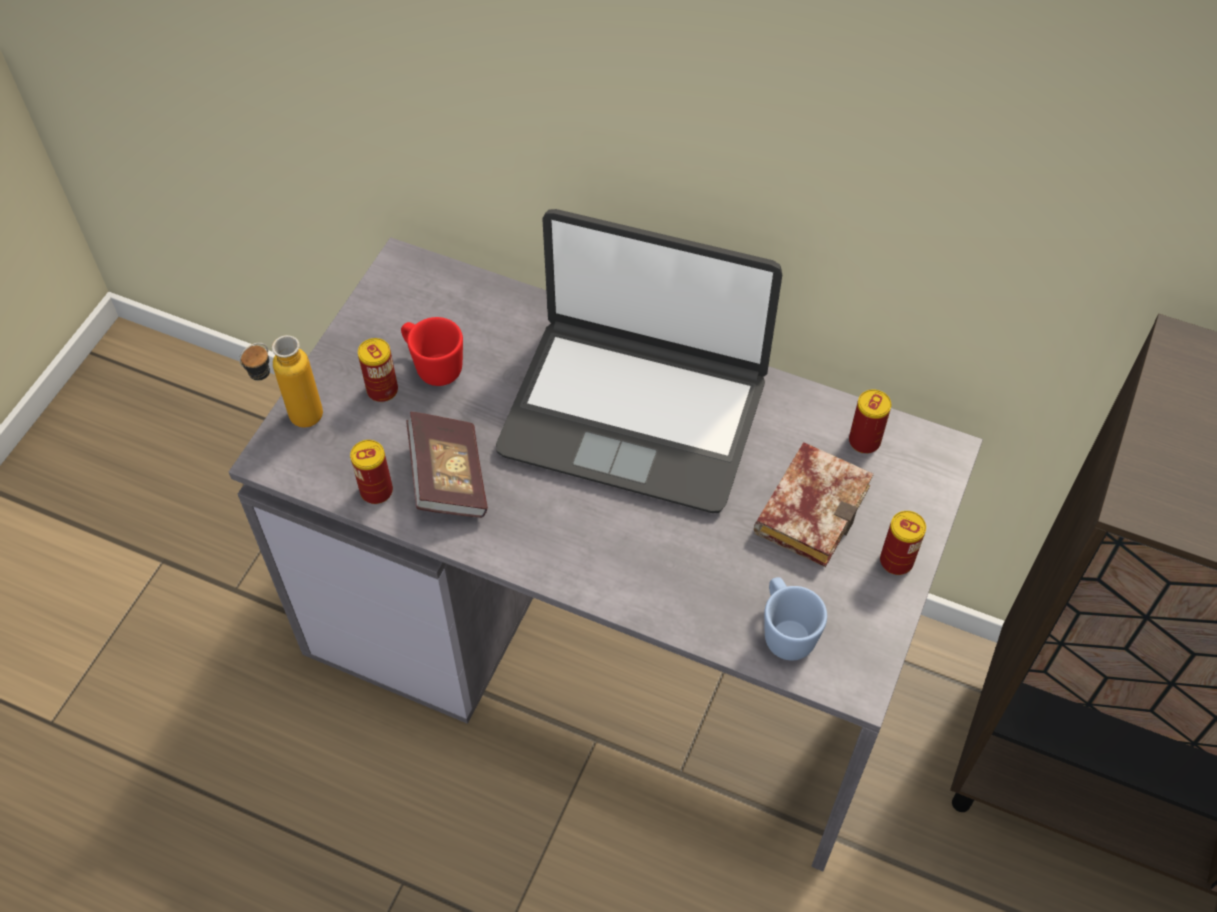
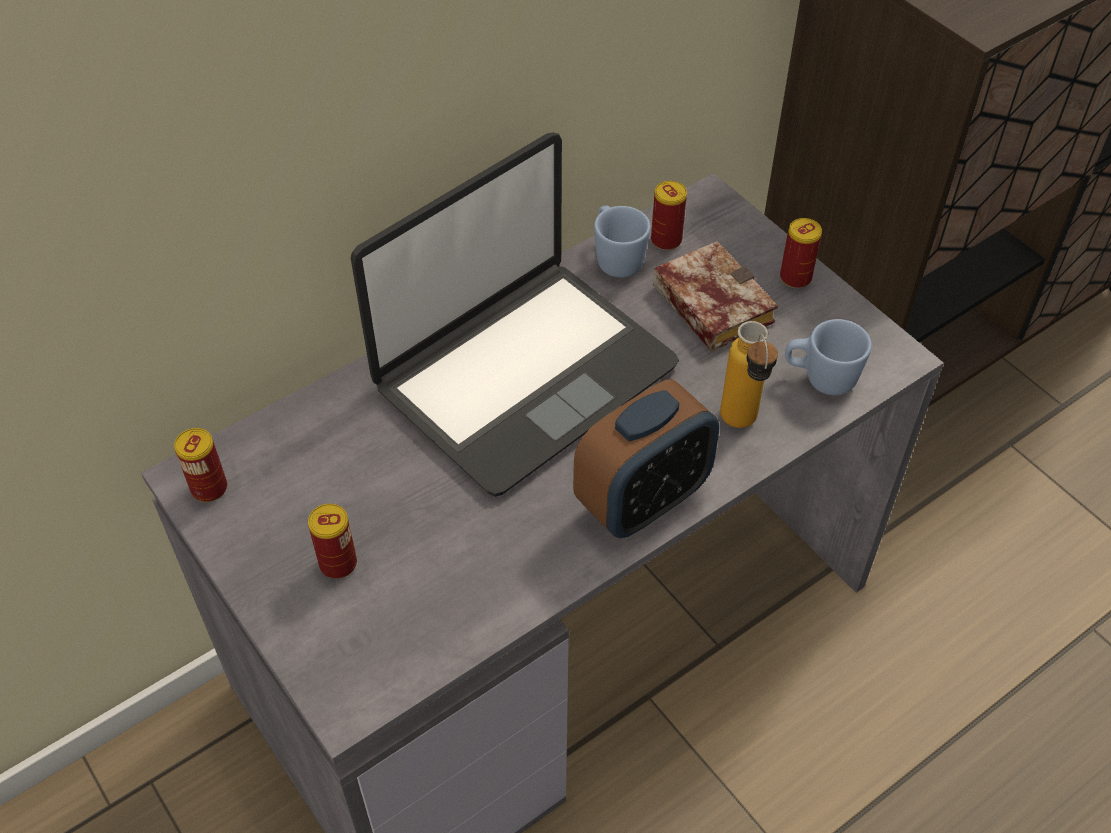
camera: 60 degrees left, 5 degrees down
bottle [239,335,323,428] -> bottle moved to [720,321,778,428]
can [350,440,393,504] -> can moved to [174,428,227,502]
red mug [401,317,463,386] -> none
book [406,412,488,518] -> none
none -> alarm clock [573,379,719,538]
none -> blue mug [594,205,651,278]

